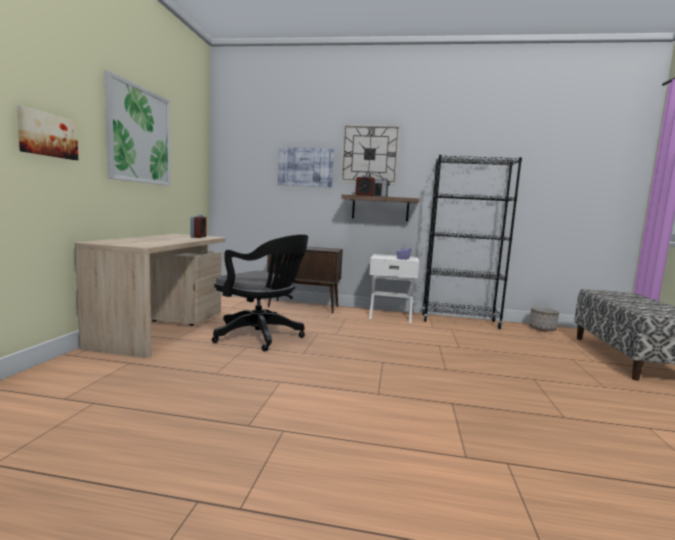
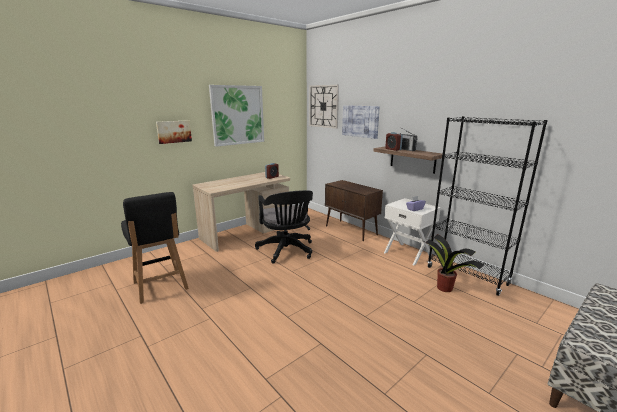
camera: 40 degrees right, 10 degrees up
wall clock [340,124,401,184] -> wall clock moved to [309,85,339,129]
planter [529,307,559,332] -> none
none -> black chair [121,192,189,304]
none -> potted plant [425,234,485,292]

